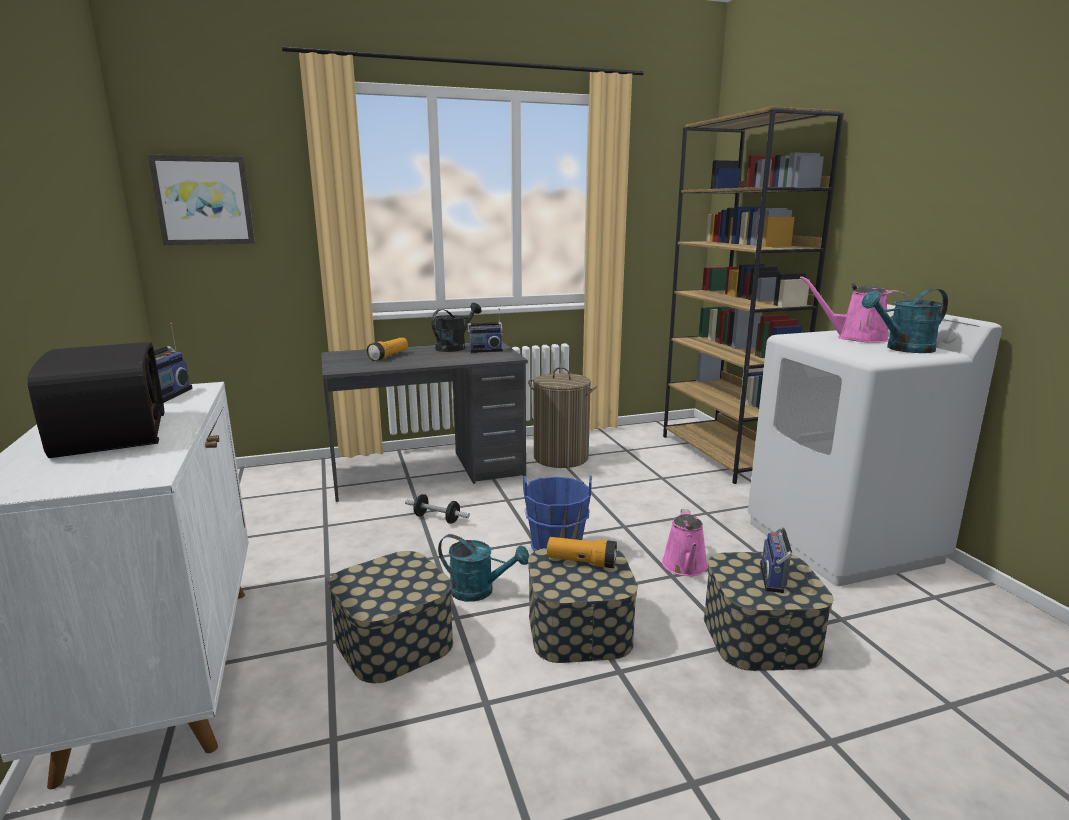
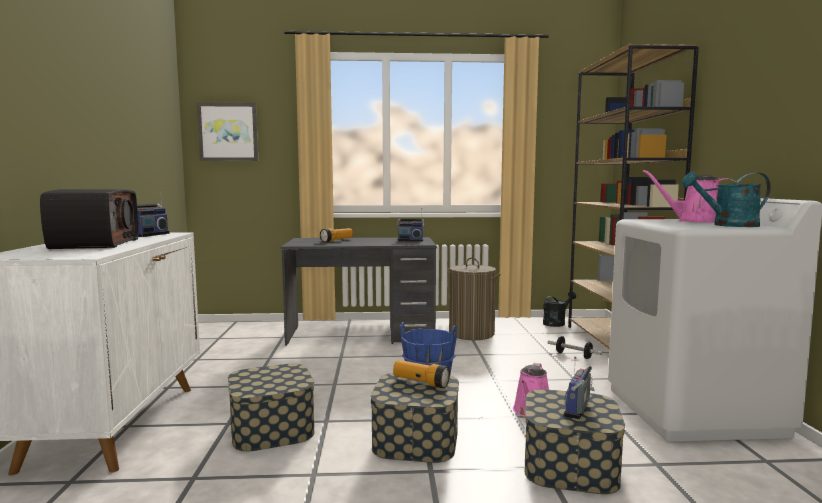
camera: 15 degrees right, 10 degrees down
dumbbell [405,494,470,524] -> dumbbell moved to [547,336,603,359]
black watering can [432,303,482,352] -> black watering can moved to [543,291,576,327]
turquoise watering can [438,534,529,602] -> none

